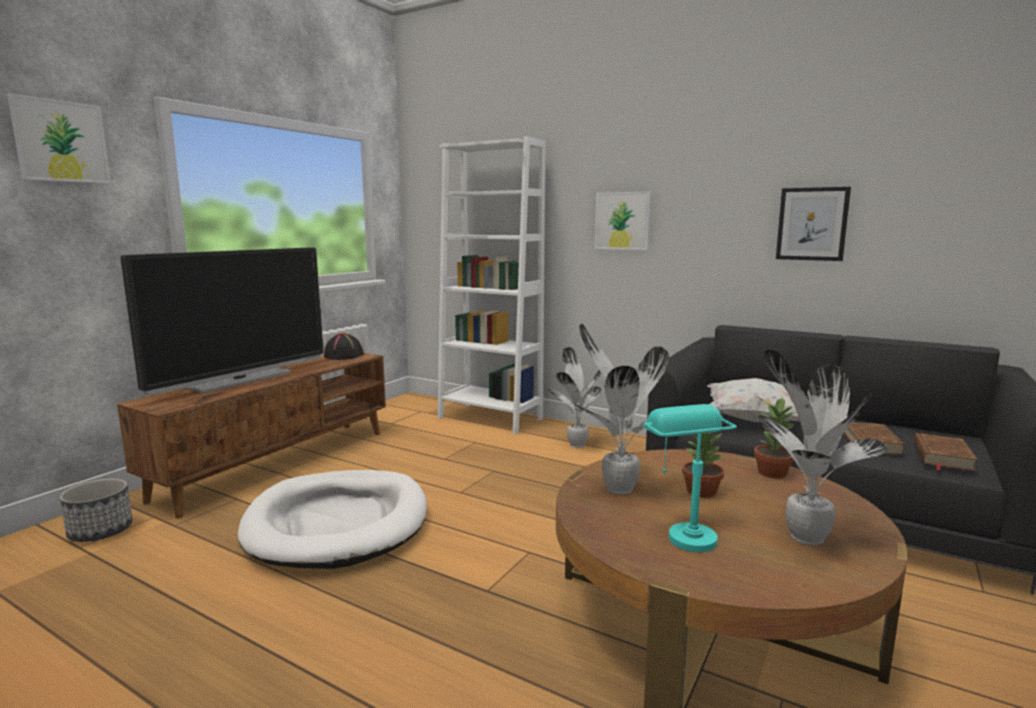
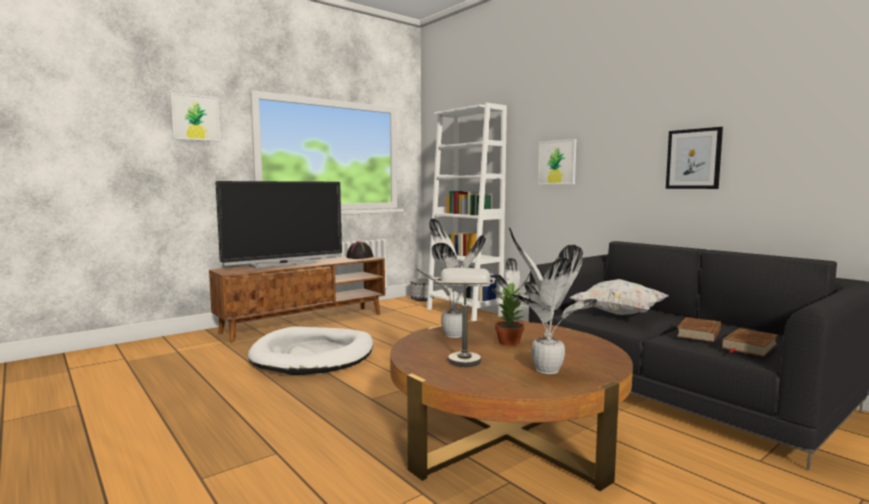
camera: 20 degrees right, 5 degrees down
planter [60,478,132,542] -> planter moved to [410,278,434,301]
turquoise table lamp [643,404,737,552] -> grey table lamp [436,268,495,367]
potted plant [754,397,797,478] -> none

